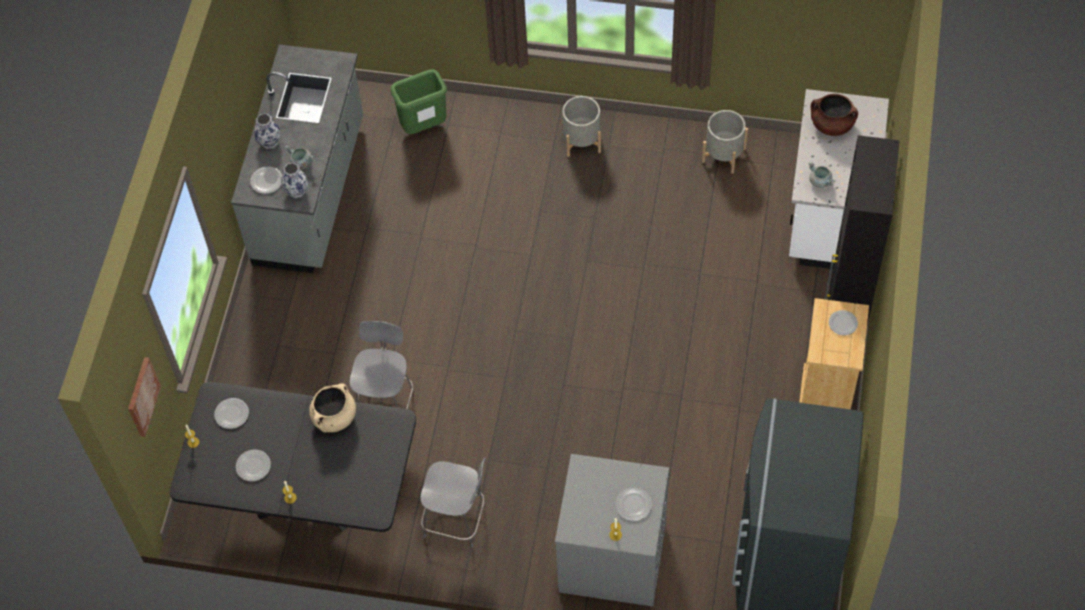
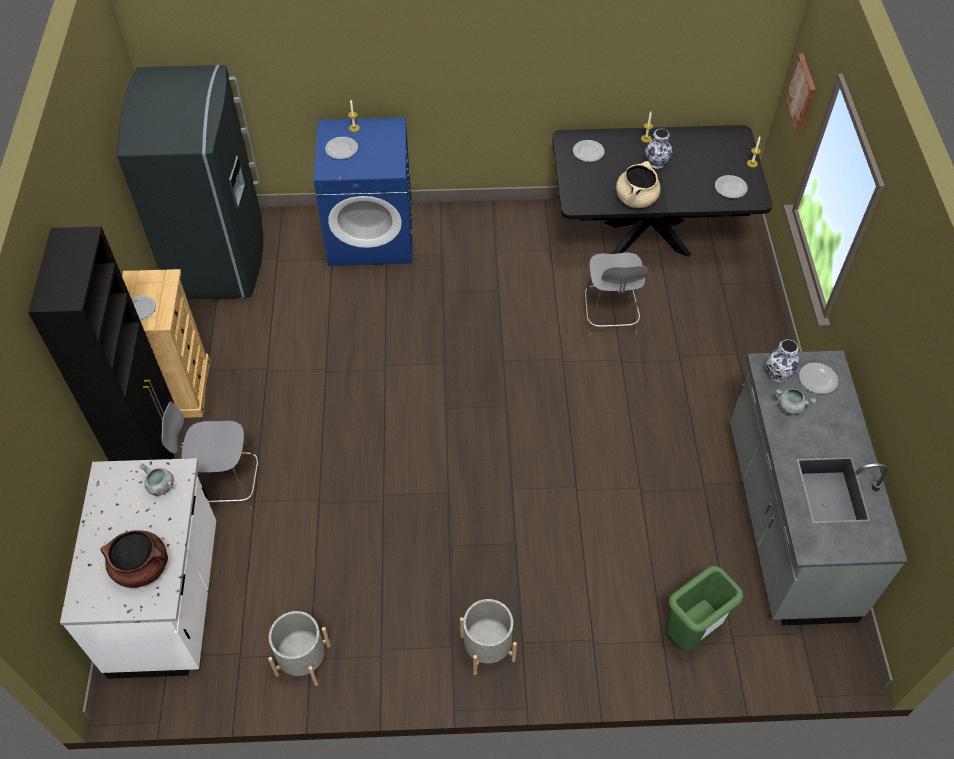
camera: 165 degrees right, 5 degrees down
plate [236,450,271,481] -> plate moved to [573,140,605,162]
vase [254,114,280,149] -> vase moved to [645,129,672,169]
grey chair [420,458,486,547] -> grey chair moved to [162,402,260,511]
grey washing machine [555,454,669,606] -> blue washing machine [314,117,412,266]

